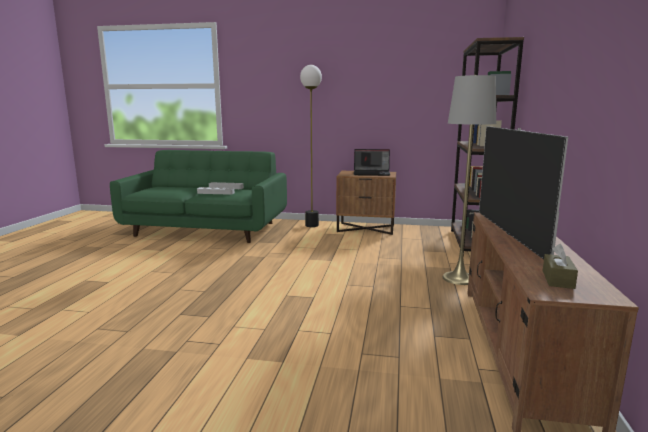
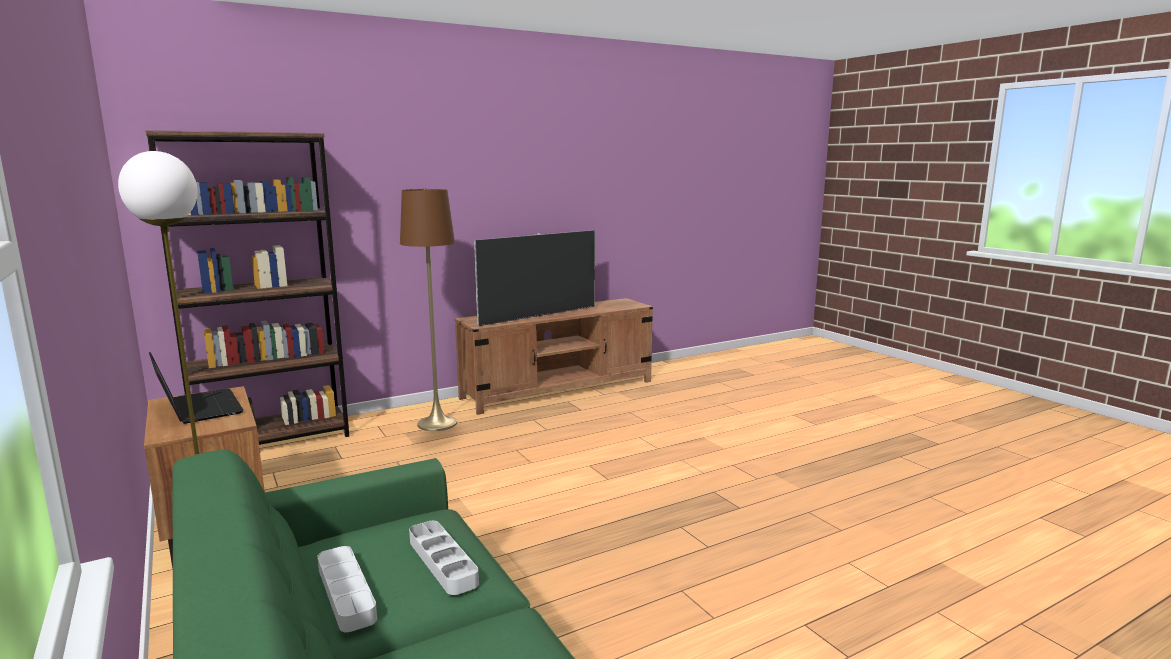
camera: 130 degrees left, 0 degrees up
grey floor lamp [443,75,496,285] -> brown floor lamp [400,188,457,431]
brown tissue box [543,244,578,289] -> none

